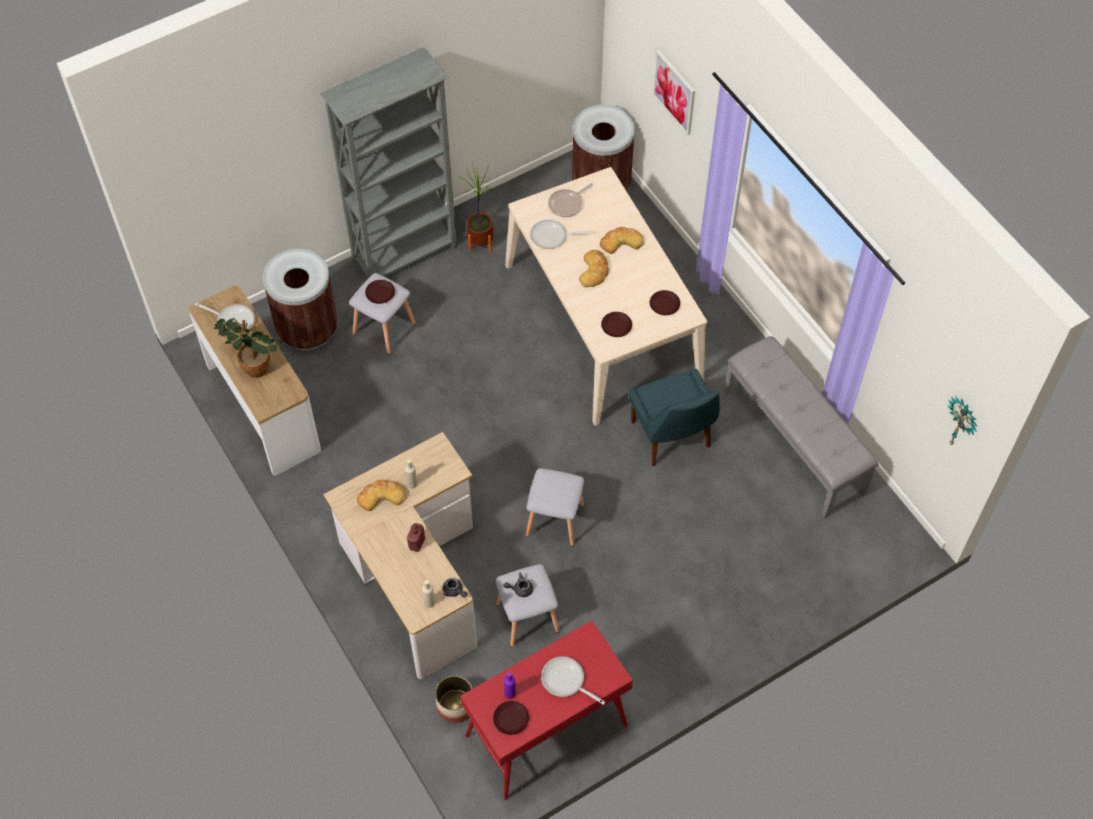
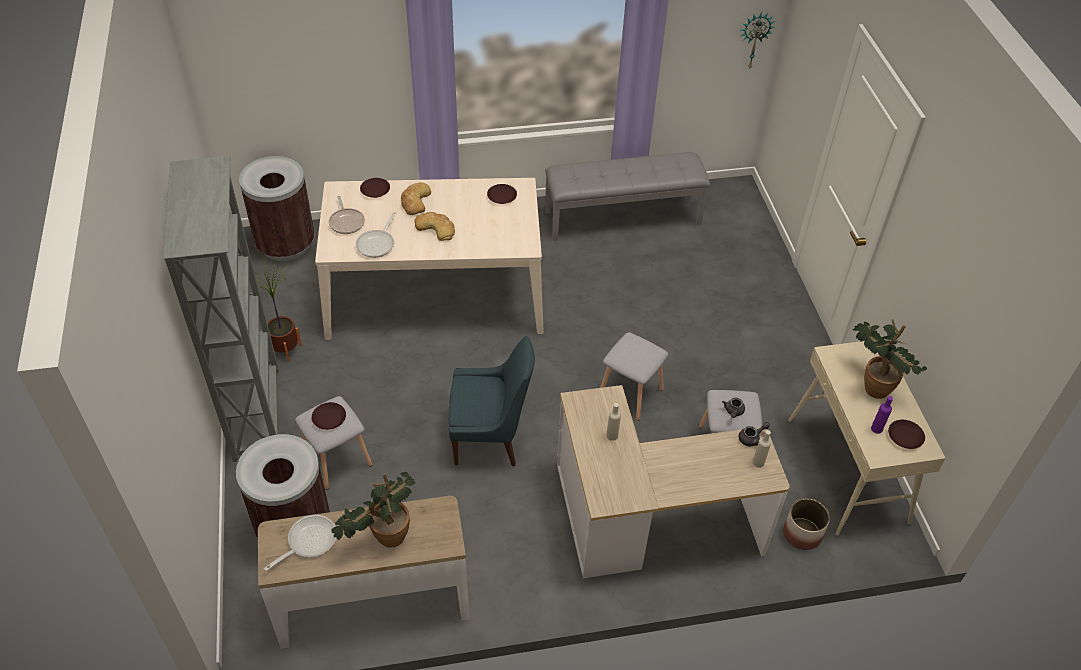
camera: 70 degrees left, 10 degrees down
bread [357,480,406,511] -> none
red bottle [407,523,425,552] -> none
red console table [460,620,633,800] -> beige console table [788,341,946,535]
frying pan [541,656,605,705] -> potted plant [853,319,927,399]
brown plate [601,312,632,337] -> brown plate moved to [360,178,390,198]
blue chair [629,369,720,466] -> blue chair moved to [449,336,535,467]
picture [653,50,695,135] -> none

